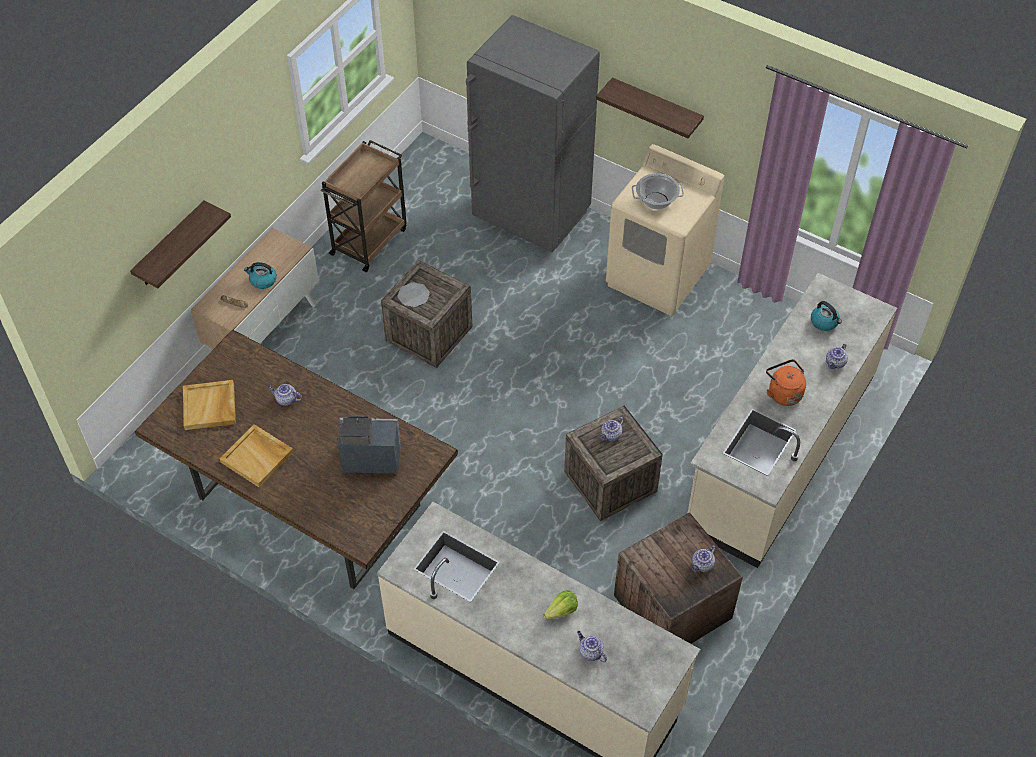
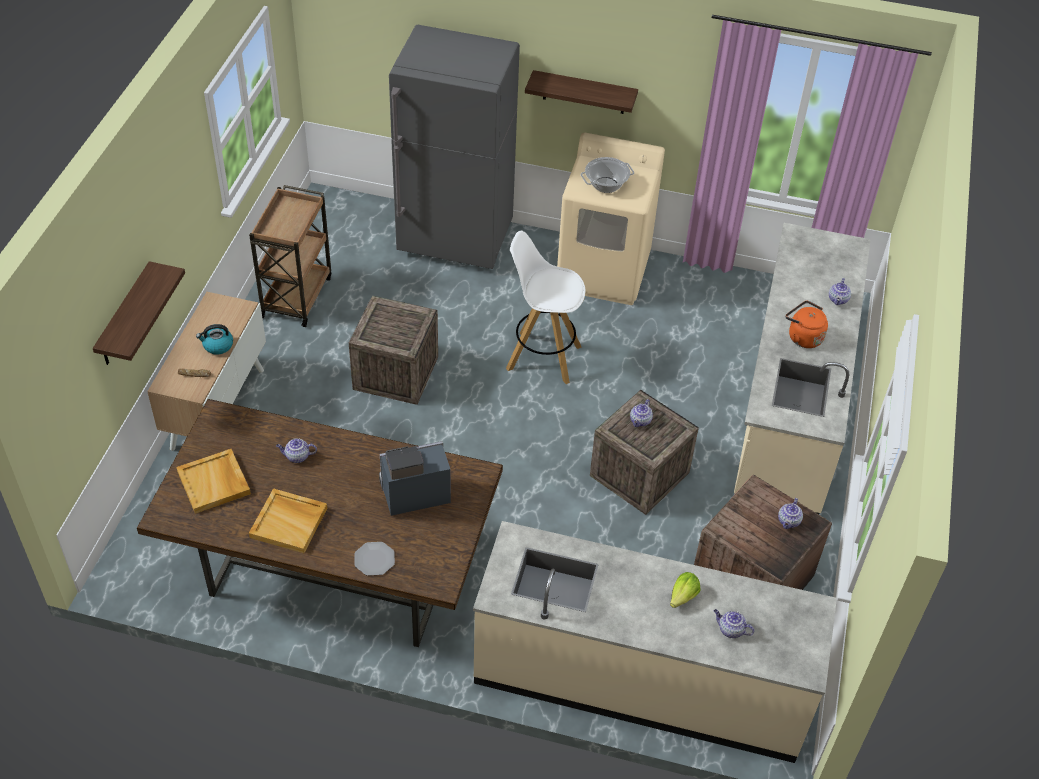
camera: 20 degrees left, 5 degrees down
plate [397,282,430,307] -> plate moved to [354,542,395,576]
kettle [811,301,842,331] -> none
none -> white stool [506,231,585,384]

